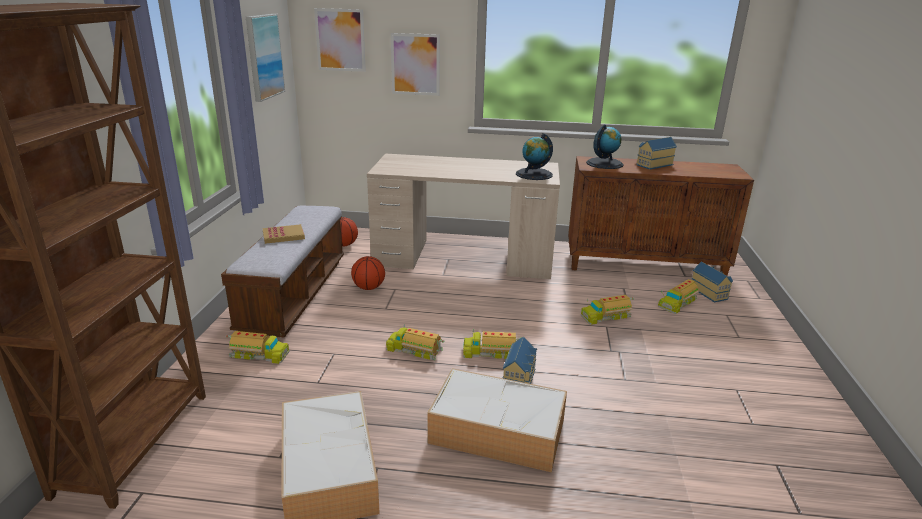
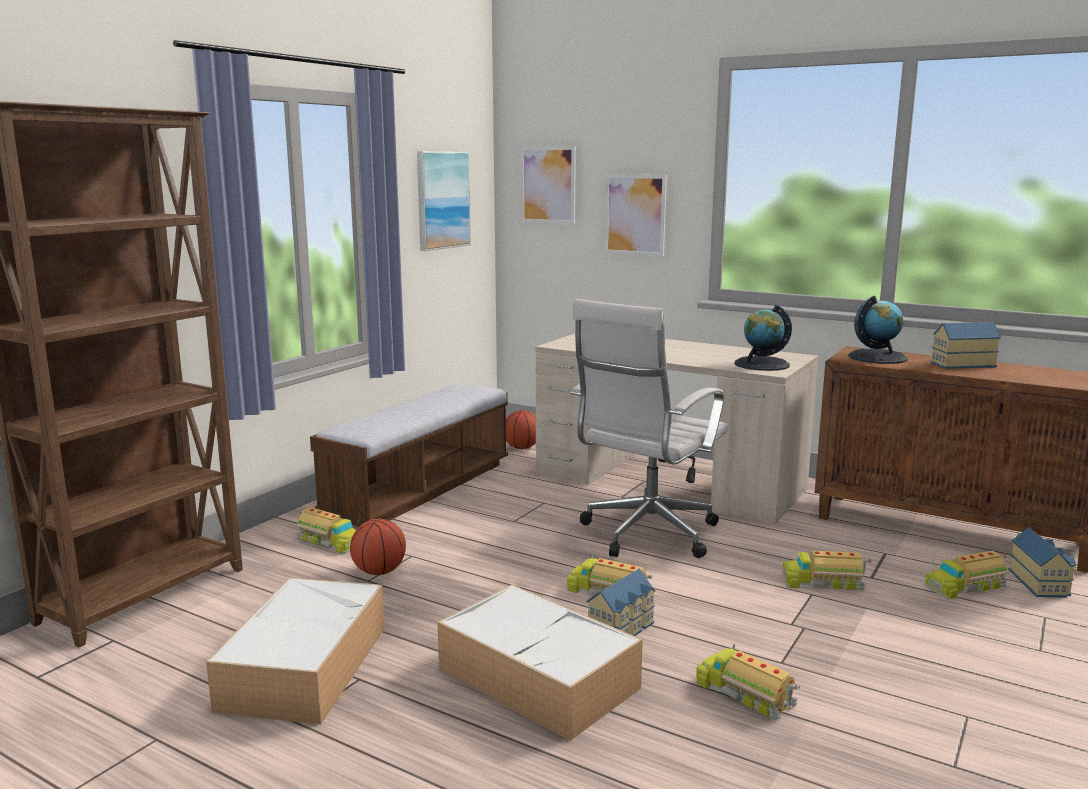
camera: 25 degrees right, 10 degrees down
book [262,224,305,244] -> none
basketball [351,256,385,290] -> basketball moved to [350,519,406,575]
toy truck [386,324,445,360] -> toy truck moved to [696,644,800,720]
none -> white office chair [571,299,728,558]

